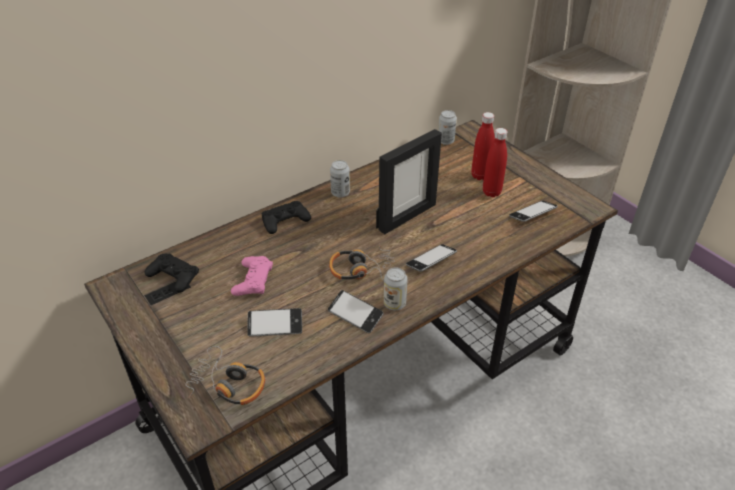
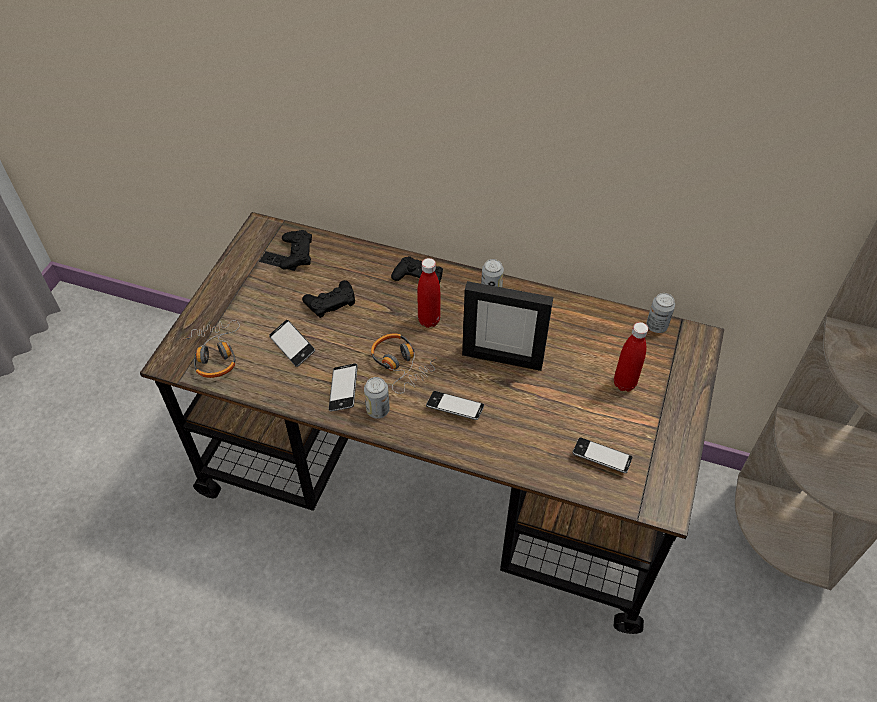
camera: 55 degrees right, 10 degrees up
pink game controller [231,256,273,296] -> black game controller [302,280,355,318]
red bottle [483,128,507,197] -> red bottle moved to [417,258,440,328]

